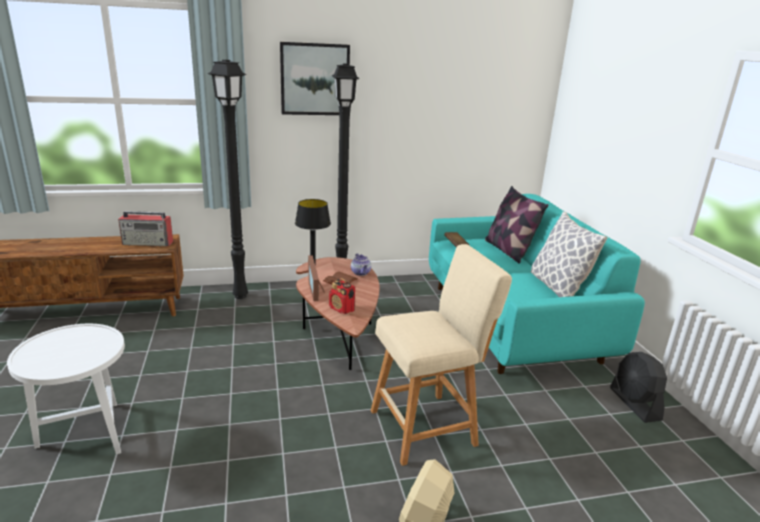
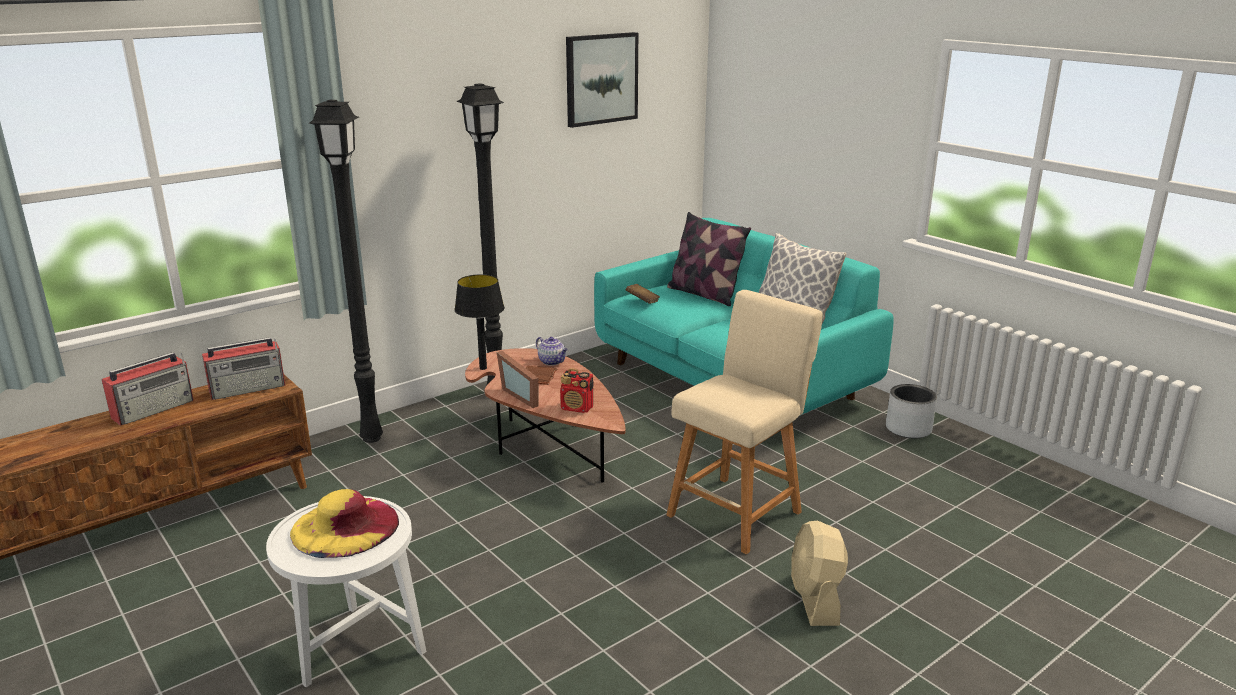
camera: 25 degrees left, 0 degrees up
picture [280,42,350,115] -> picture moved to [566,32,638,128]
black fan [610,352,667,423] -> grey planter [886,384,937,439]
none -> radio [101,352,194,426]
none -> yellow hat [290,489,399,558]

